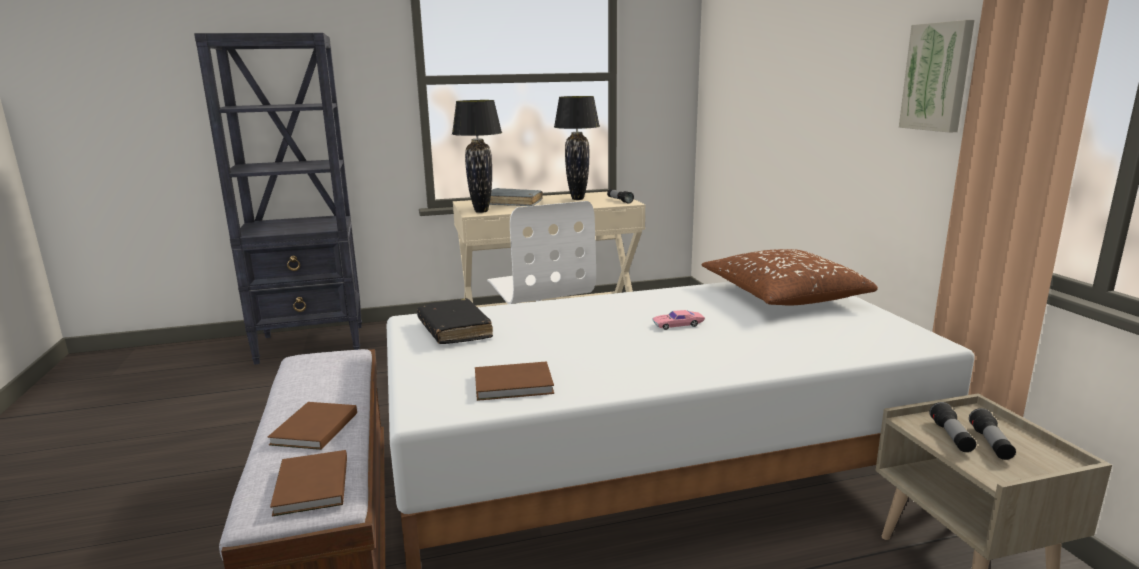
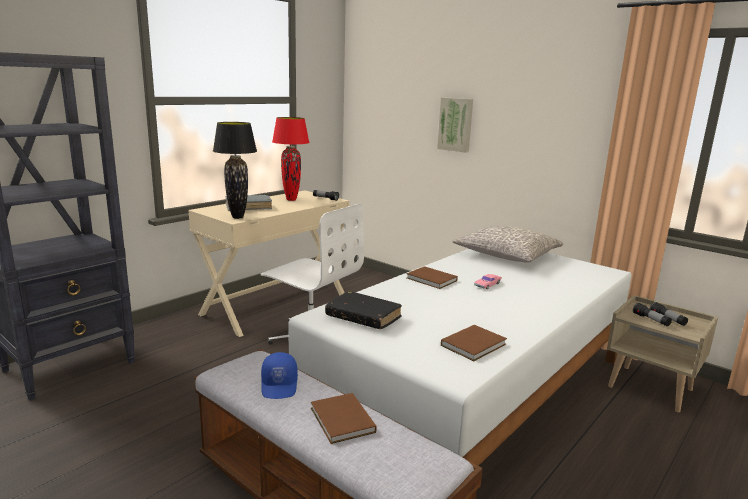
camera: 35 degrees left, 0 degrees up
brown book [270,450,347,517] -> brown book moved to [406,266,458,289]
black table lamp [554,96,600,200] -> red table lamp [272,117,310,201]
brown pillow [702,249,878,305] -> grey pillow [452,225,563,262]
picture [899,20,974,133] -> picture moved to [437,97,473,153]
none -> blue cap [261,352,298,399]

